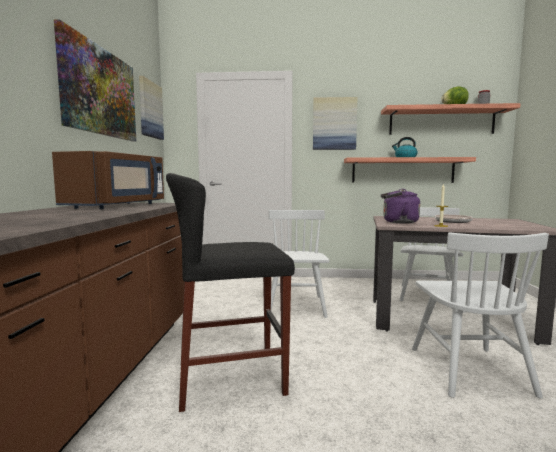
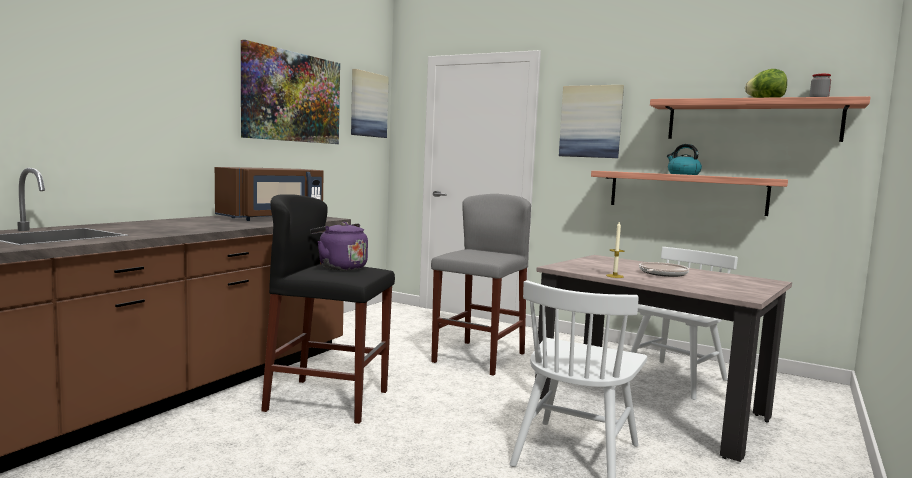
camera: 25 degrees right, 0 degrees up
white chair [269,210,329,318] -> grey stool [431,194,531,376]
purple kettle [381,189,420,224] -> purple kettle moved to [310,222,368,270]

